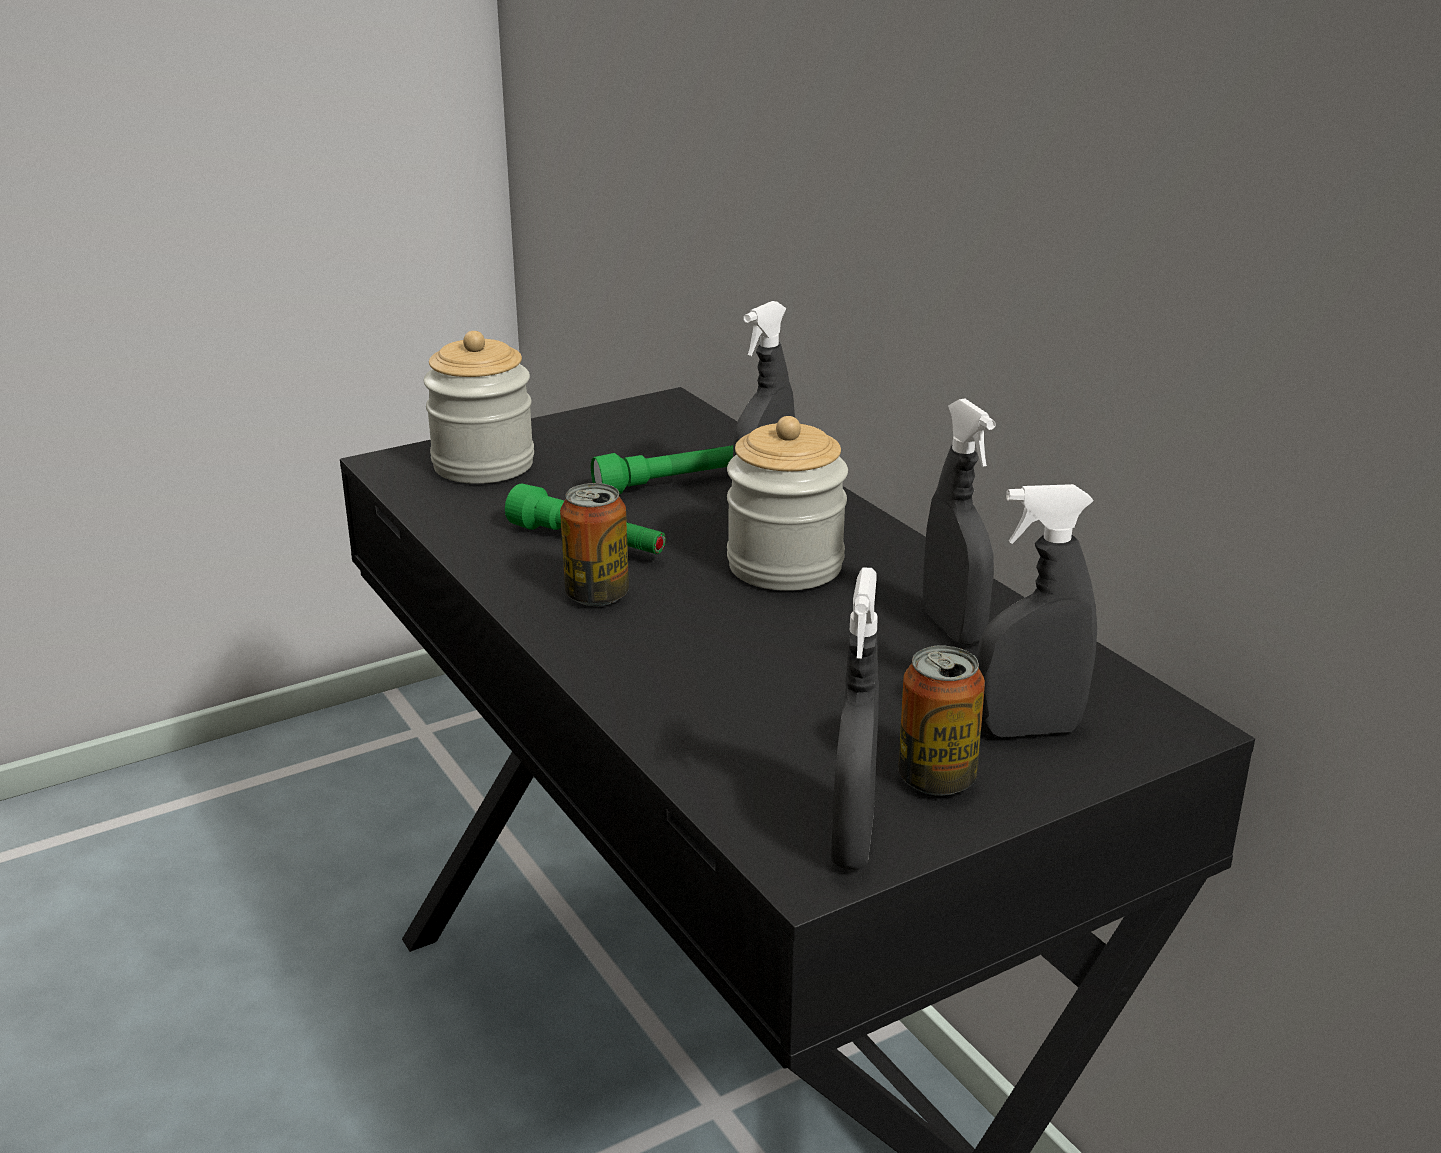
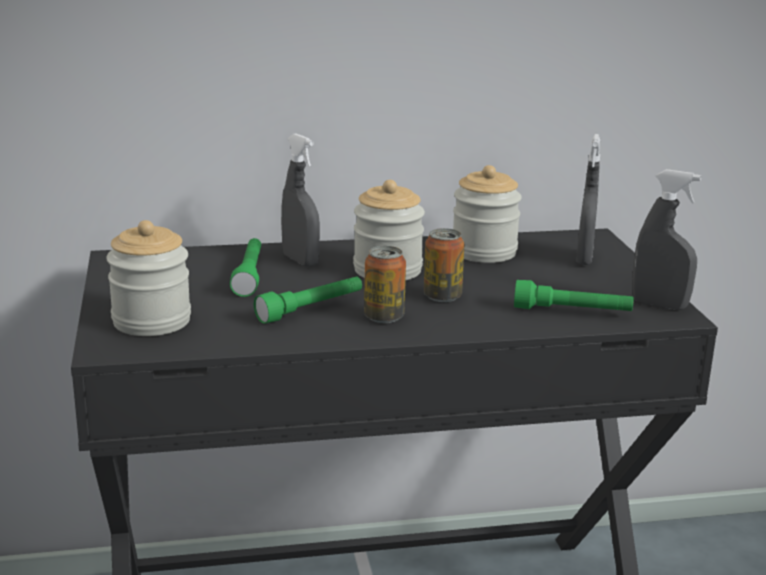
camera: 70 degrees left, 5 degrees down
can [898,645,985,796] -> can moved to [424,228,464,302]
grey spray bottle [923,399,996,645] -> jar [453,165,522,263]
none -> green flashlight [514,280,634,311]

